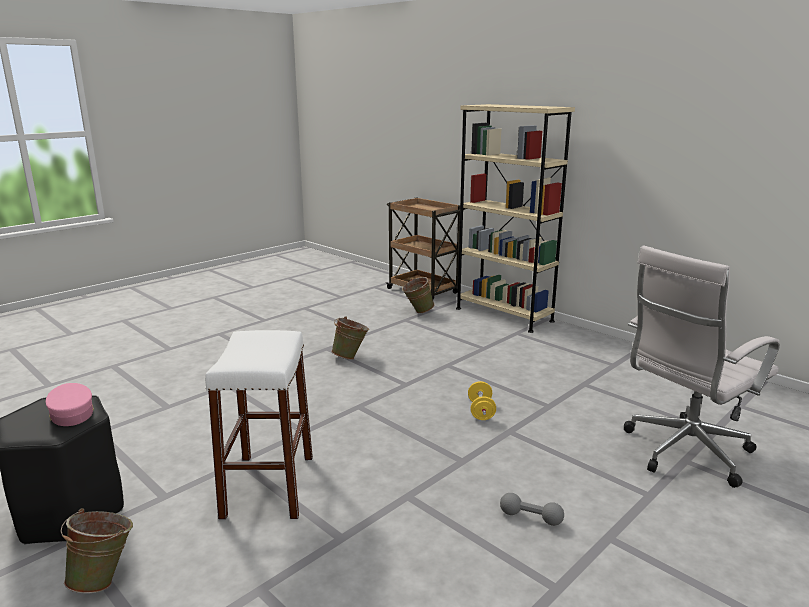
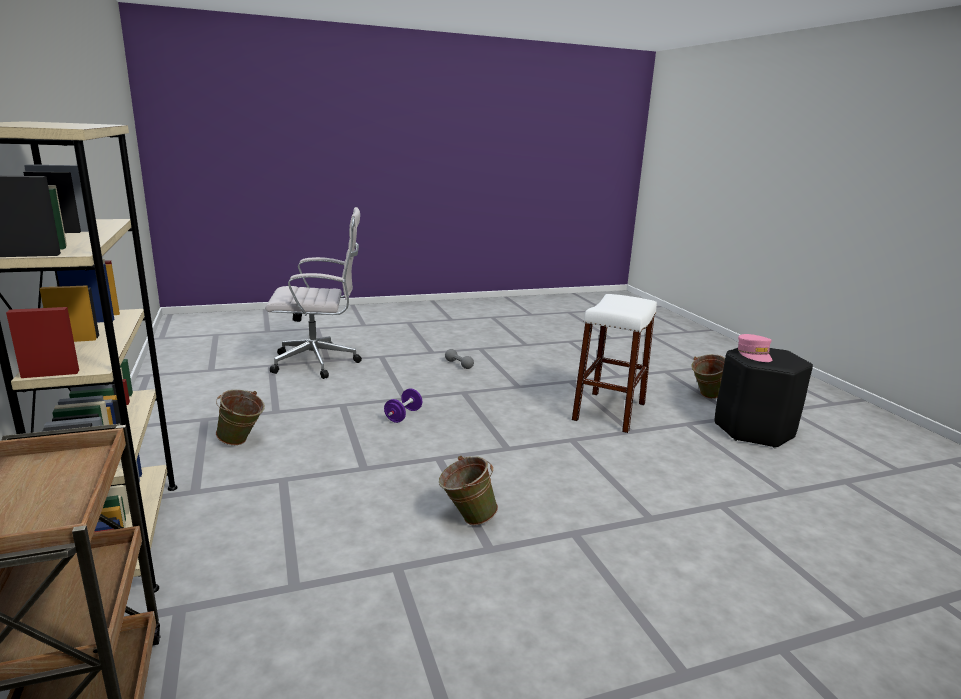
camera: 155 degrees left, 0 degrees up
green bucket [402,277,435,313] -> green bucket moved to [216,389,265,445]
yellow dumbbell [468,381,496,420] -> purple dumbbell [384,388,422,423]

